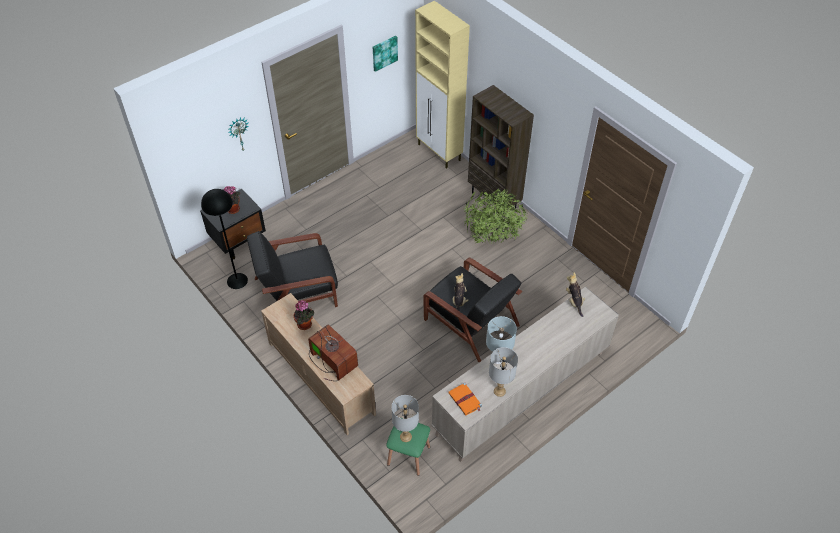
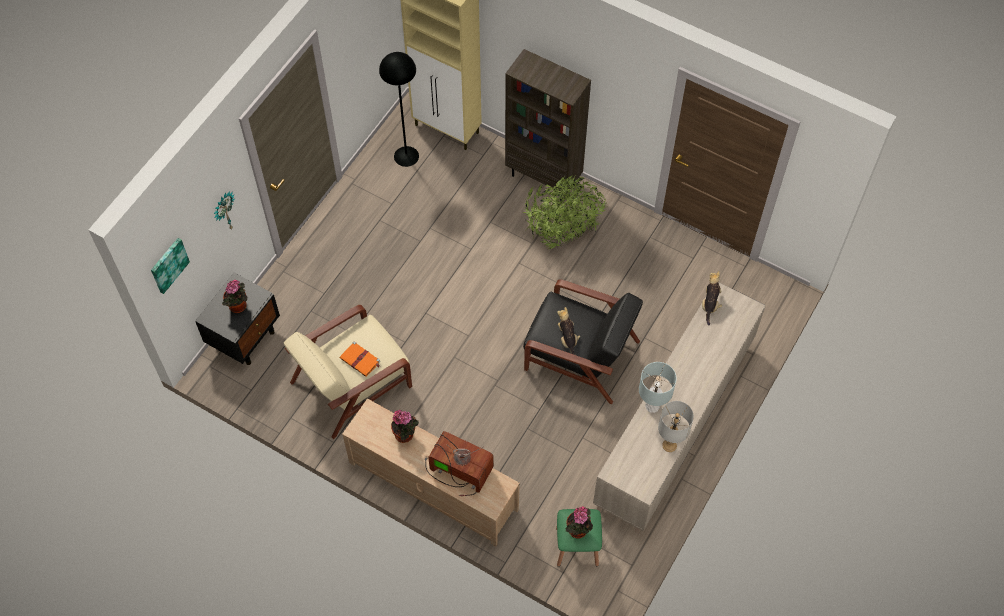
camera: 20 degrees left, 10 degrees up
black floor lamp [201,189,248,289] -> black floor lamp moved to [379,52,419,167]
black armchair [247,231,338,307] -> beige armchair [283,305,412,439]
picture [373,36,398,72] -> picture moved to [151,238,190,294]
grey table lamp [391,395,419,442] -> potted plant [565,506,593,538]
orange book [448,383,482,416] -> orange book moved to [340,341,380,377]
plush toy [566,272,585,317] -> plush toy turned 45 degrees clockwise [702,271,722,325]

